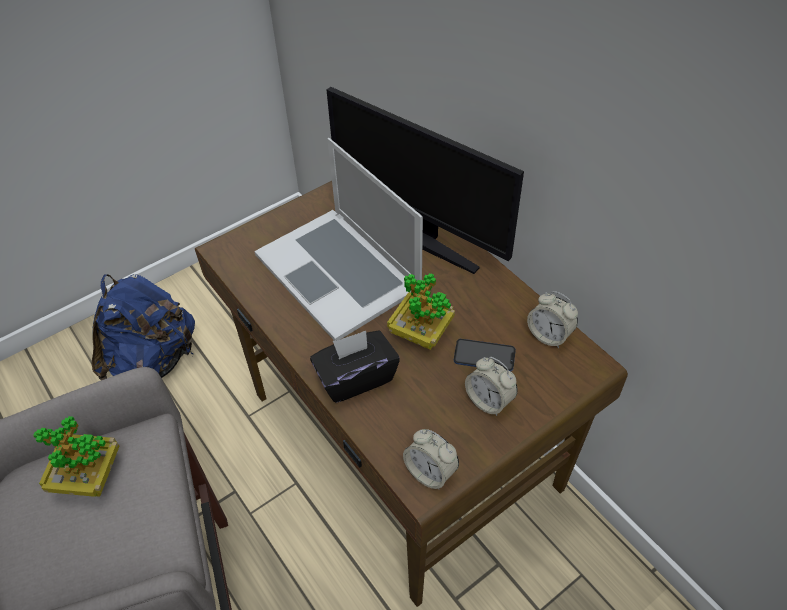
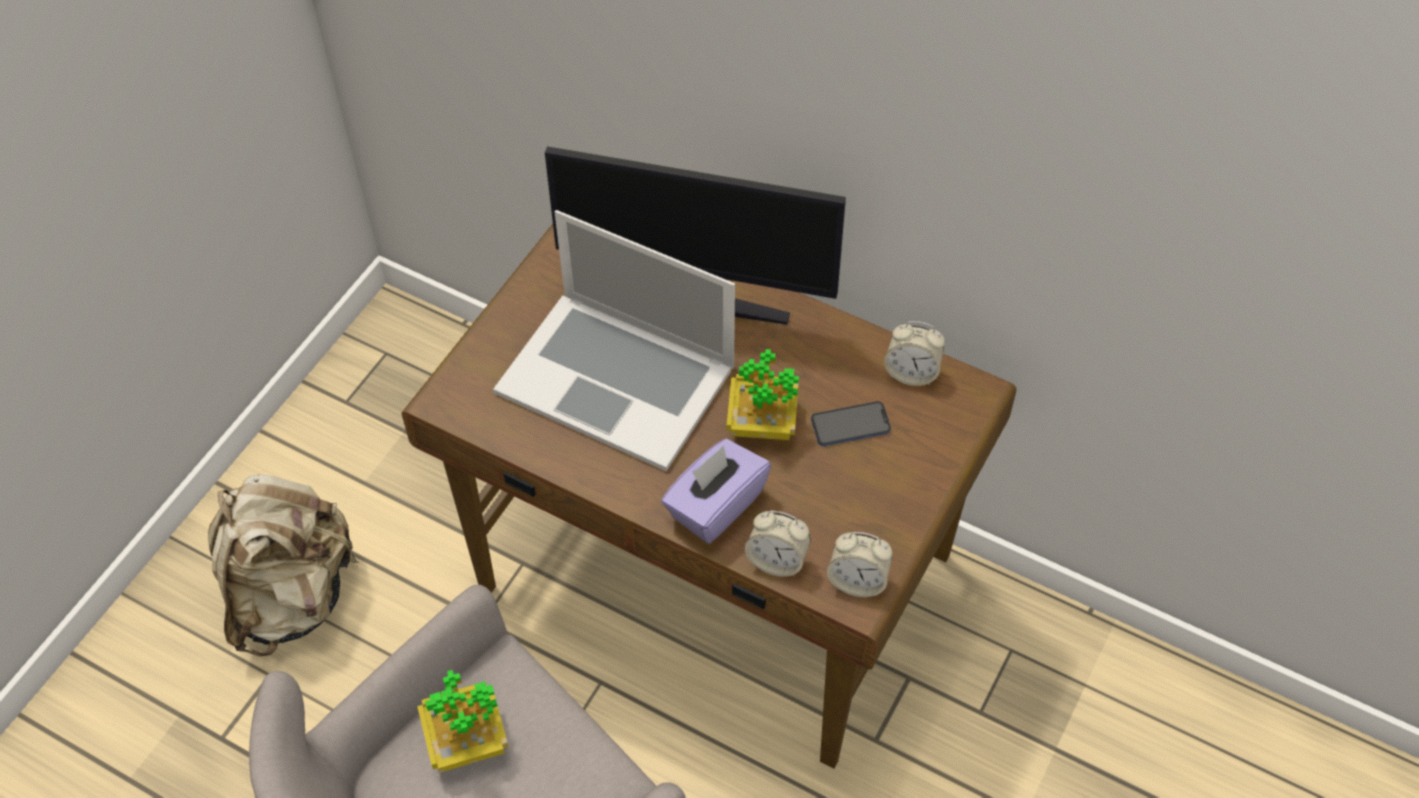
camera: 25 degrees left, 5 degrees up
blue backpack [92,274,195,380] -> beige backpack [208,475,359,656]
black tissue box [310,331,400,403] -> purple tissue box [661,439,771,544]
alarm clock [465,357,518,416] -> alarm clock moved to [745,511,811,577]

